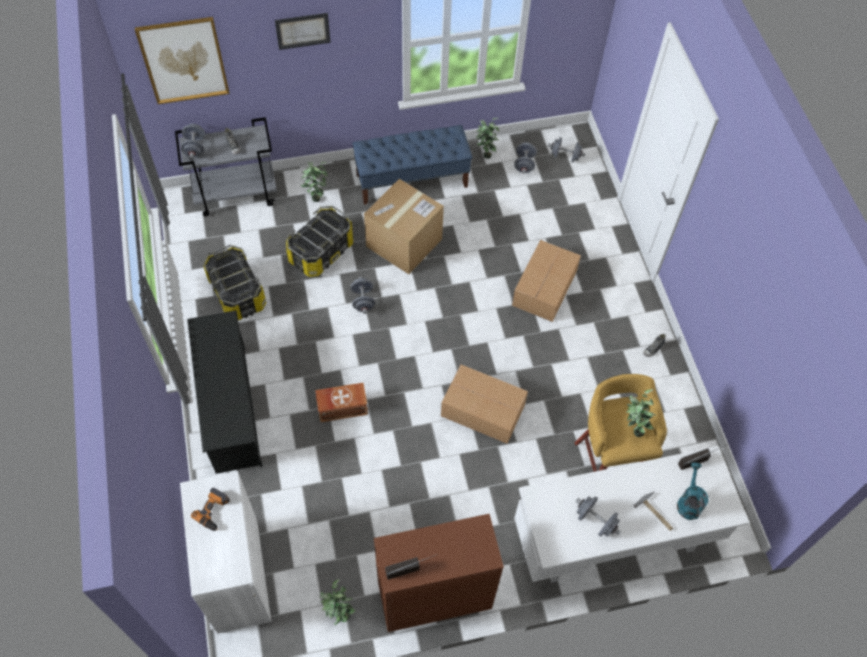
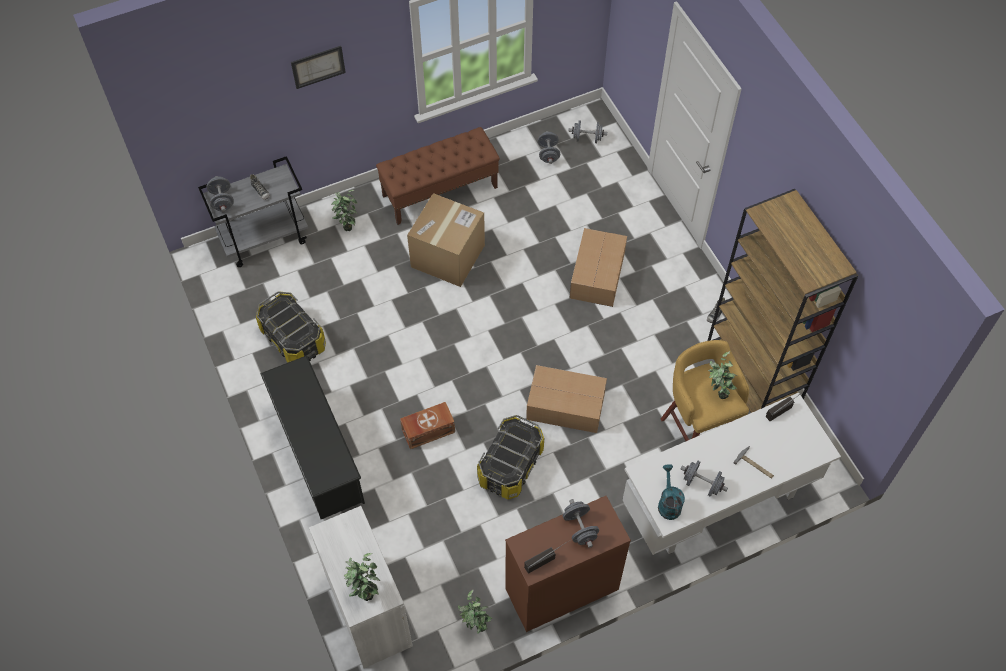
camera: 10 degrees left, 0 degrees up
picture [135,17,230,104] -> none
power drill [191,488,230,531] -> none
storage box [286,206,353,277] -> storage box moved to [477,415,544,500]
grey dumbbell [350,277,375,314] -> grey dumbbell moved to [563,499,599,548]
blue bench [352,125,472,205] -> brown bench [376,127,500,225]
potted plant [476,118,499,159] -> potted plant moved to [344,553,380,601]
turquoise watering can [677,462,708,520] -> turquoise watering can moved to [658,464,685,520]
none -> brown bookcase [707,189,858,413]

